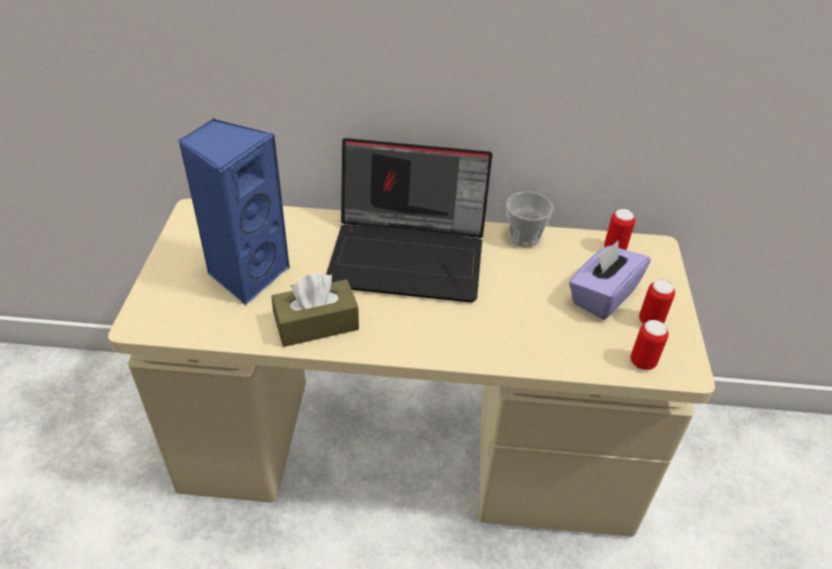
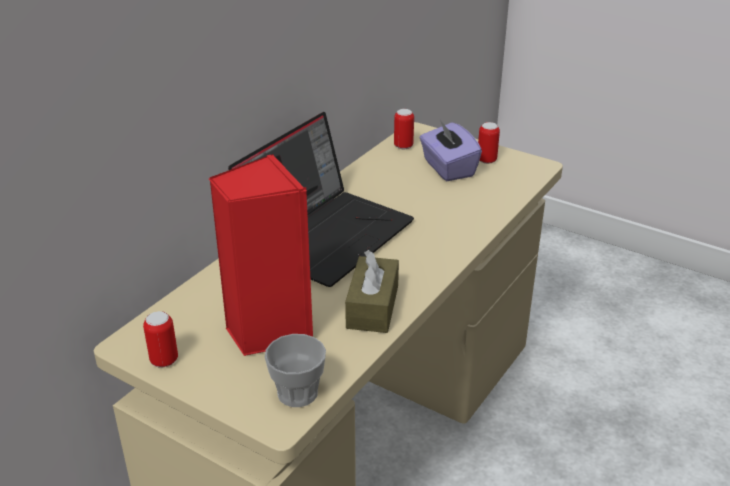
camera: 60 degrees left, 10 degrees down
blue speaker [177,118,290,305] -> red speaker [209,154,313,356]
cup [506,192,554,247] -> cup moved to [265,334,326,407]
can [630,320,669,370] -> can moved to [143,311,178,368]

